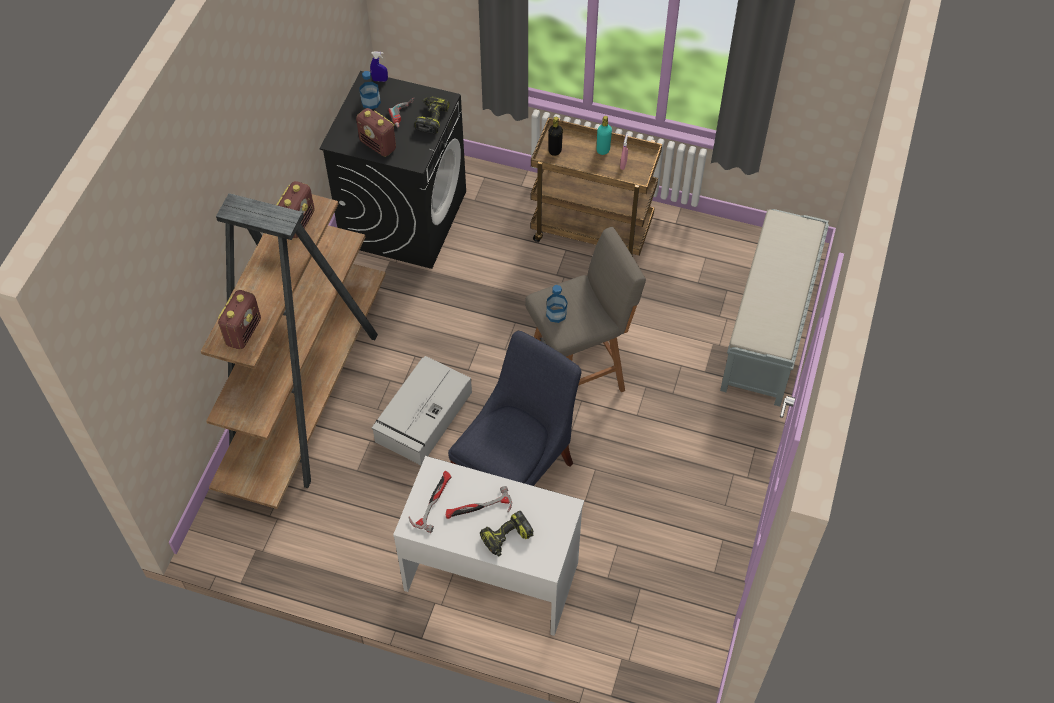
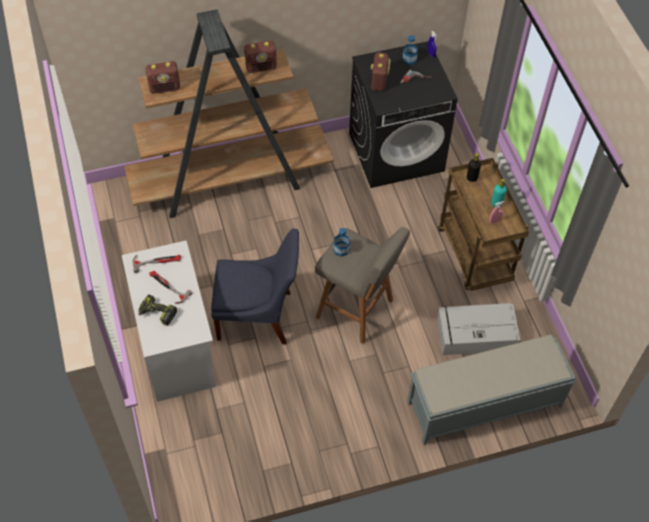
camera: 55 degrees right, 0 degrees up
grey storage box [372,356,472,465] -> grey storage box moved to [437,303,521,355]
power drill [415,96,450,134] -> none

